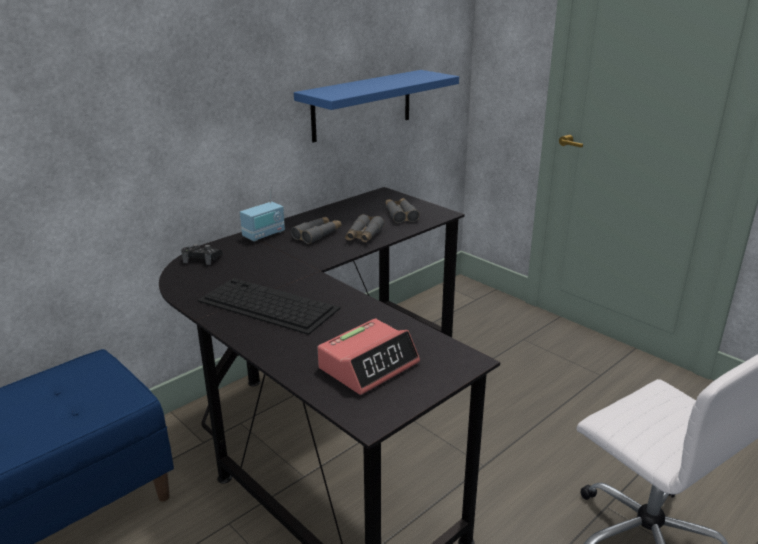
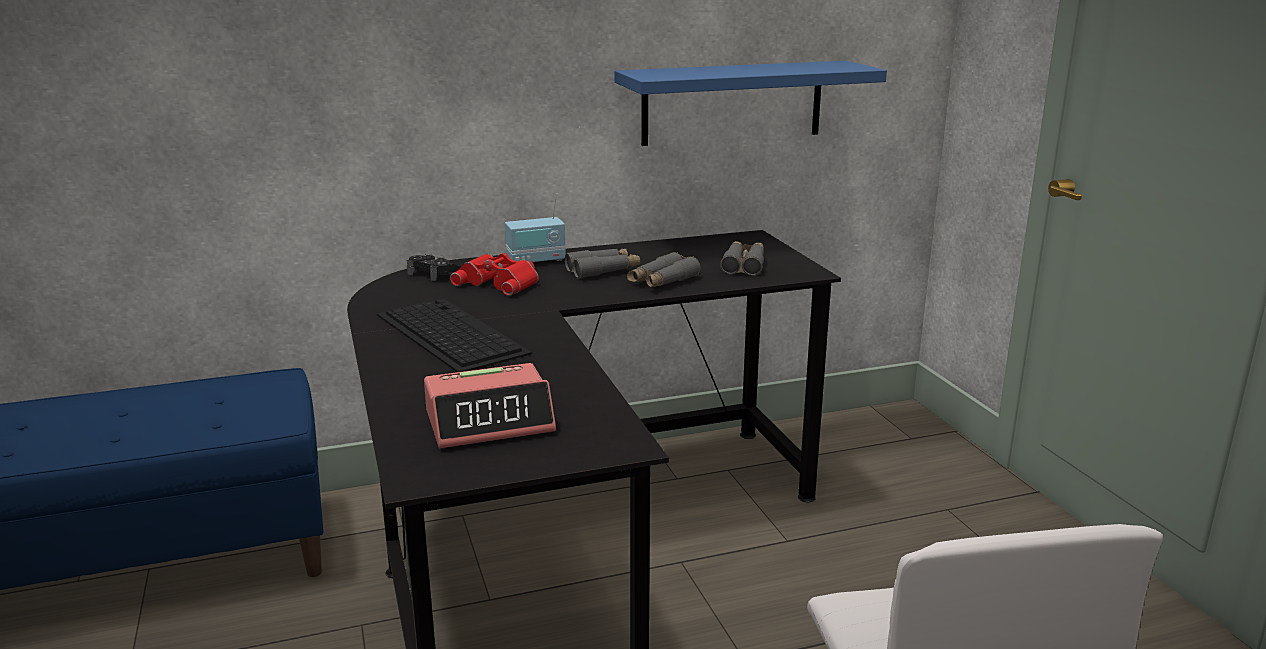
camera: 25 degrees right, 5 degrees down
none -> red binoculars [450,253,539,296]

